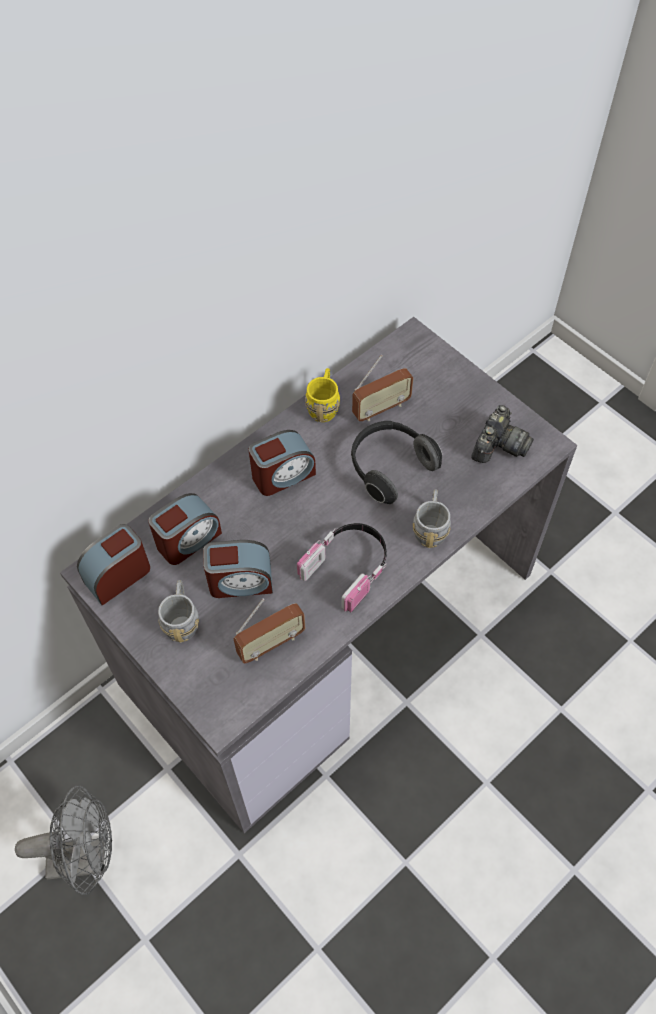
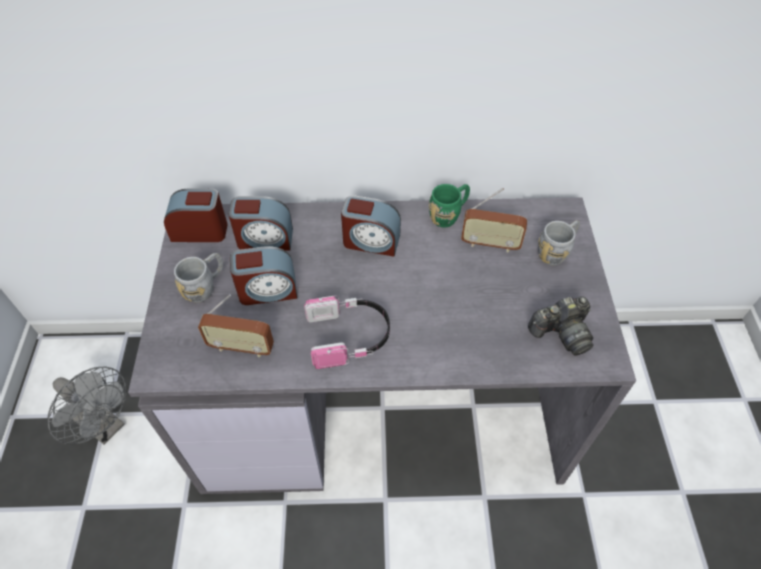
camera: 40 degrees right, 5 degrees down
alarm clock [203,540,273,598] -> alarm clock turned 45 degrees counterclockwise [230,246,297,305]
yellow mug [305,368,340,422] -> green mug [429,184,470,227]
headphones [351,421,442,504] -> none
grey mug [413,489,451,548] -> grey mug moved to [538,220,580,266]

